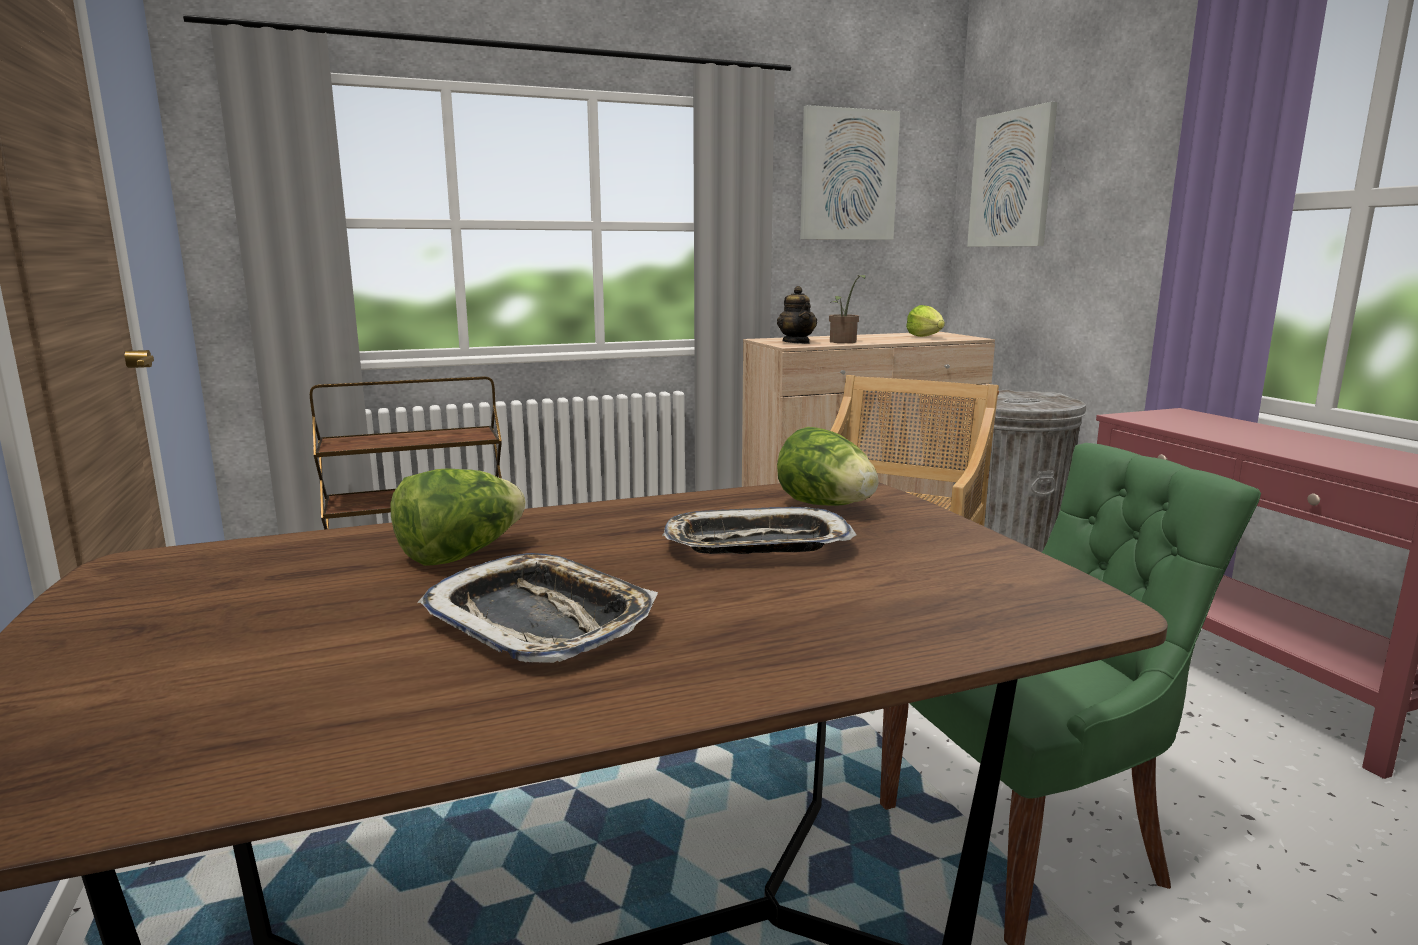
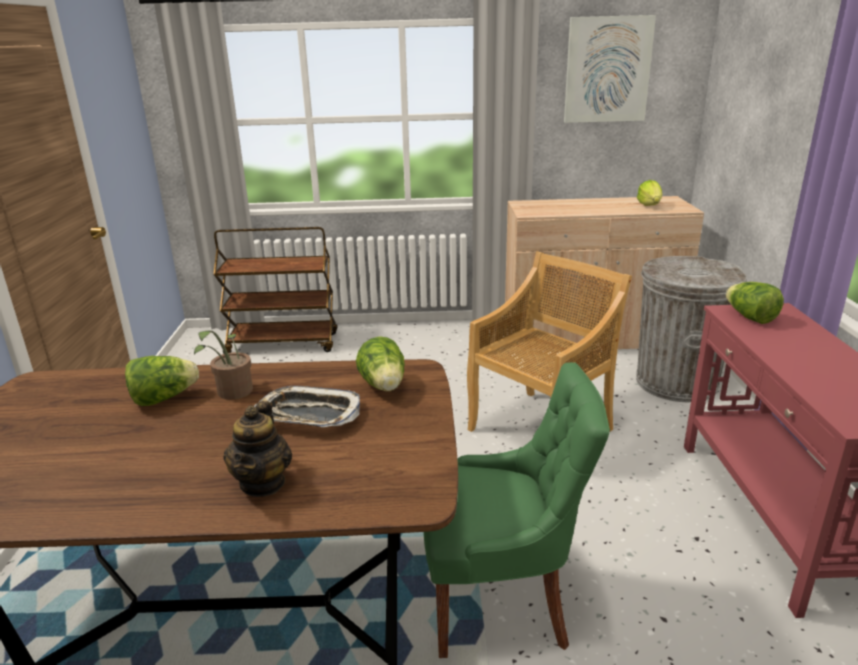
camera: 20 degrees right, 10 degrees up
tray [417,553,658,663] -> none
teapot [777,286,817,344] -> teapot moved to [223,401,292,497]
potted plant [829,275,866,343] -> potted plant moved to [194,330,253,400]
picture [967,102,1057,247] -> none
none -> lettuce [726,282,784,324]

